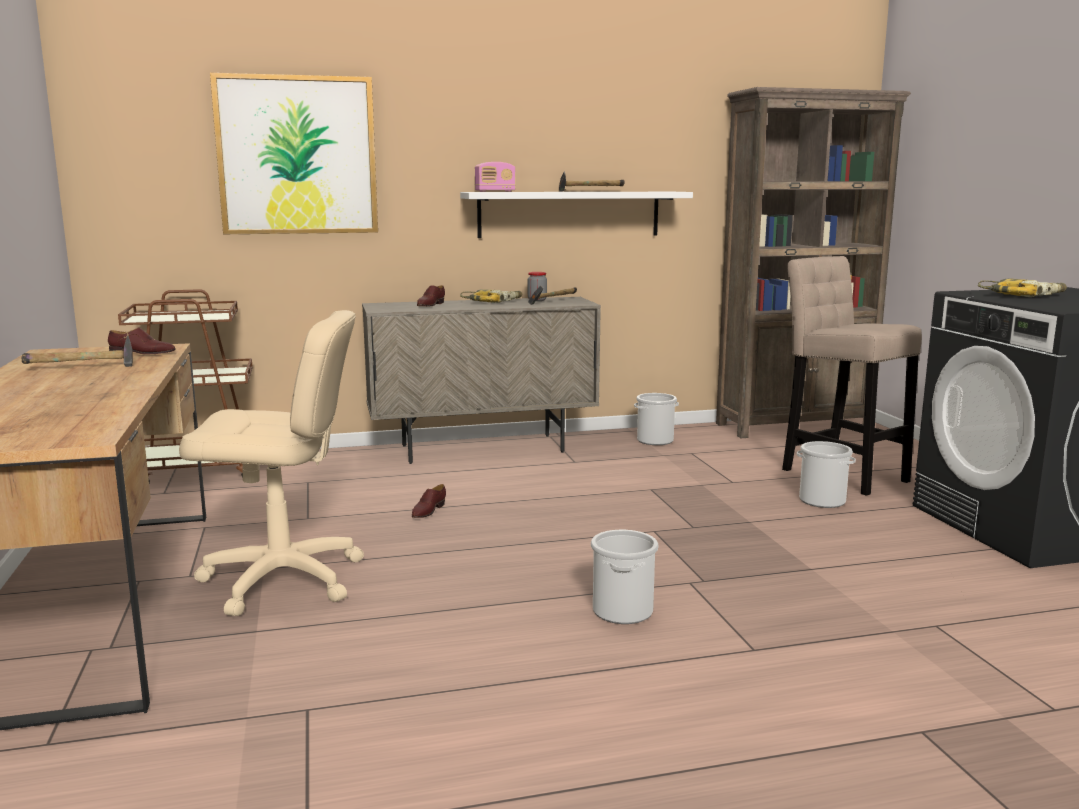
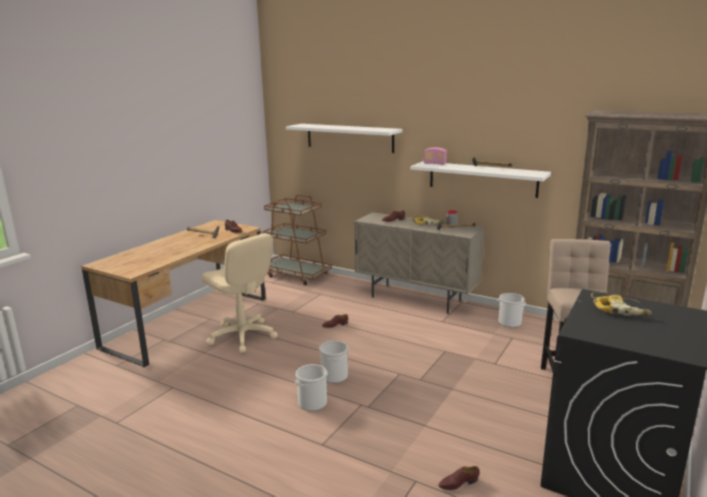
camera: 45 degrees right, 5 degrees up
picture [210,73,378,234] -> white shelf [286,124,403,153]
bucket [797,441,856,508] -> bucket moved to [319,341,349,383]
none -> brown shoe [438,466,479,490]

